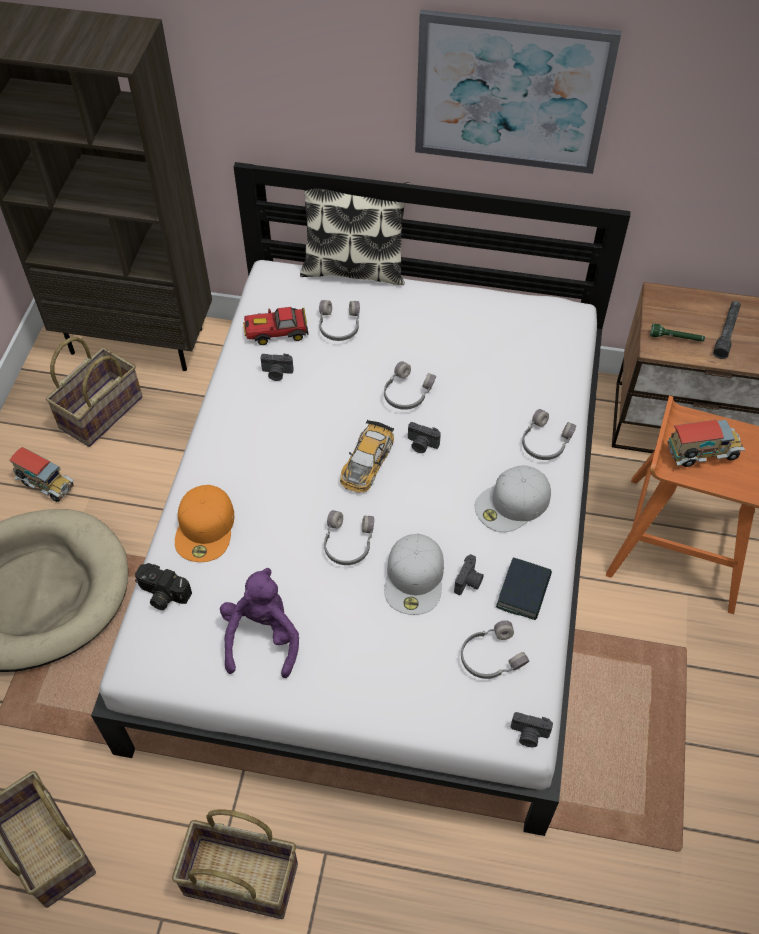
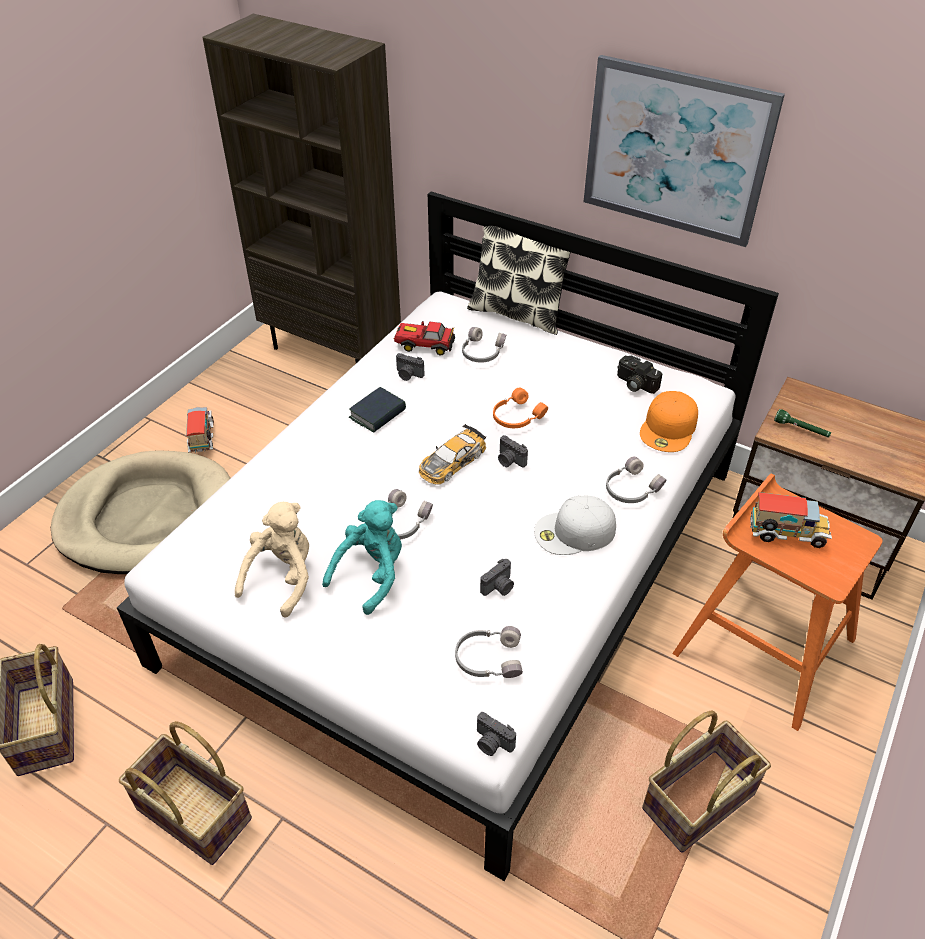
camera: 20 degrees right, 10 degrees down
toy truck [9,447,74,502] -> toy truck turned 150 degrees counterclockwise [186,407,214,453]
basket [46,337,143,447] -> basket moved to [642,710,771,853]
camera [135,563,192,610] -> camera moved to [617,356,662,394]
orange cap [175,485,234,562] -> orange cap moved to [640,391,698,452]
purple plush toy [220,568,299,678] -> beige plush toy [235,502,309,618]
grey headphones [384,361,436,410] -> orange headphones [493,388,548,428]
white cap [384,534,444,615] -> none
book [496,558,552,620] -> book moved to [349,387,406,433]
grey flashlight [713,301,741,359] -> none
none -> turquoise plush toy [322,500,402,615]

